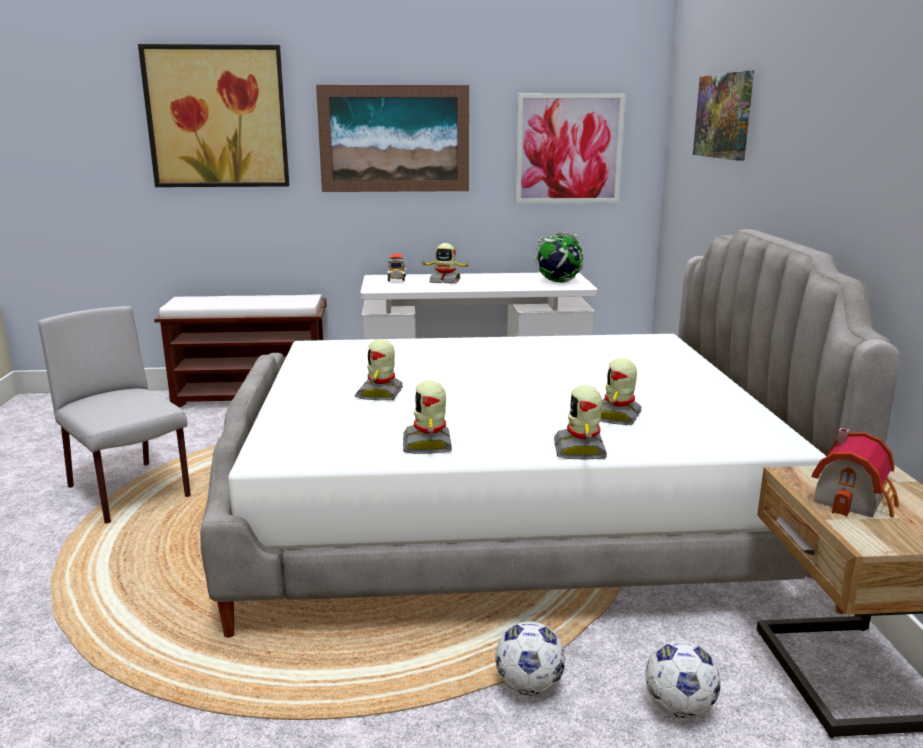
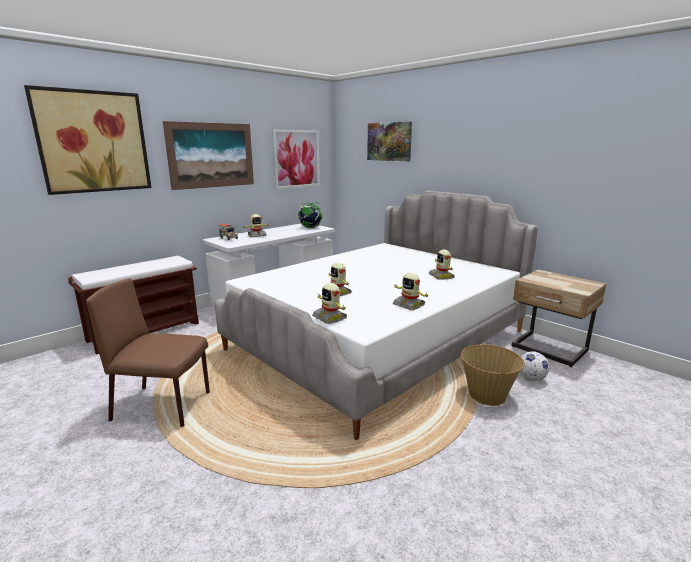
camera: 40 degrees left, 0 degrees up
grey chair [38,306,191,524] -> brown chair [86,278,210,427]
football [495,621,565,696] -> basket [461,344,525,406]
toy robot [554,385,607,460] -> toy robot moved to [312,283,347,324]
toy house [812,428,899,517] -> none

